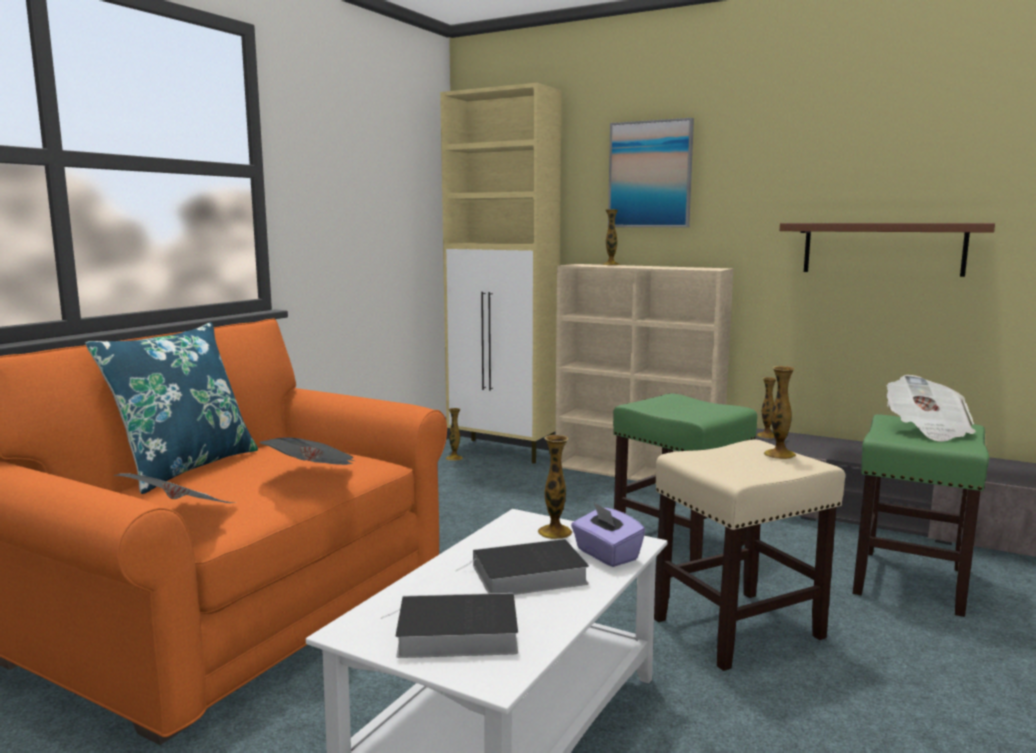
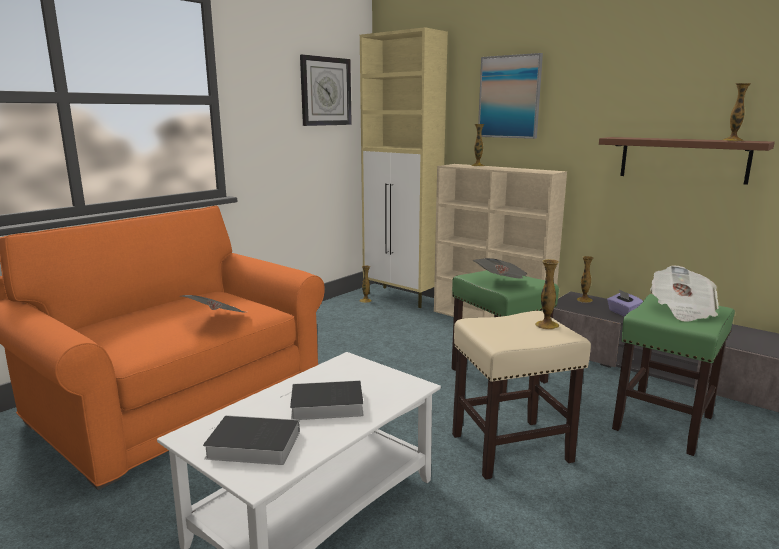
camera: 10 degrees right, 5 degrees up
blue pillow [85,322,258,494] -> none
newspaper [113,473,236,503] -> newspaper moved to [472,258,527,278]
vase [538,435,572,539] -> vase moved to [723,83,751,141]
purple tissue box [571,502,645,567] -> purple tissue box moved to [607,290,643,317]
none -> wall clock [300,54,352,126]

